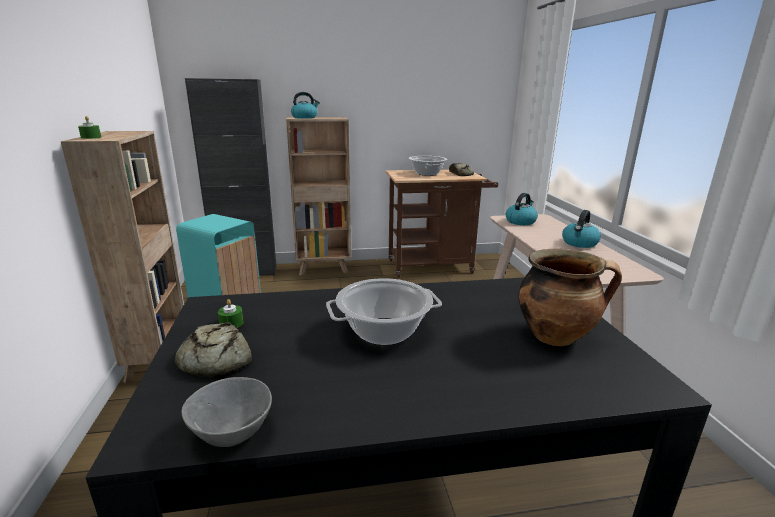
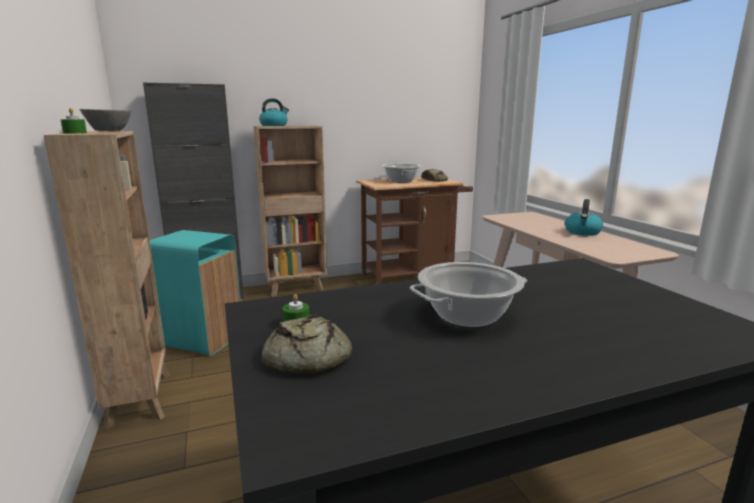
camera: 10 degrees left, 5 degrees down
grey bowl [181,377,272,447] -> grey bowl moved to [80,109,131,131]
kettle [506,193,538,225] -> none
cooking pot [518,249,622,346] -> none

